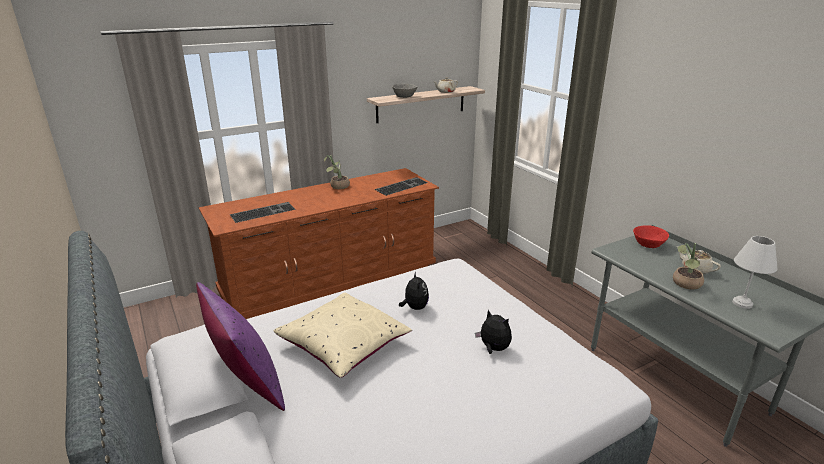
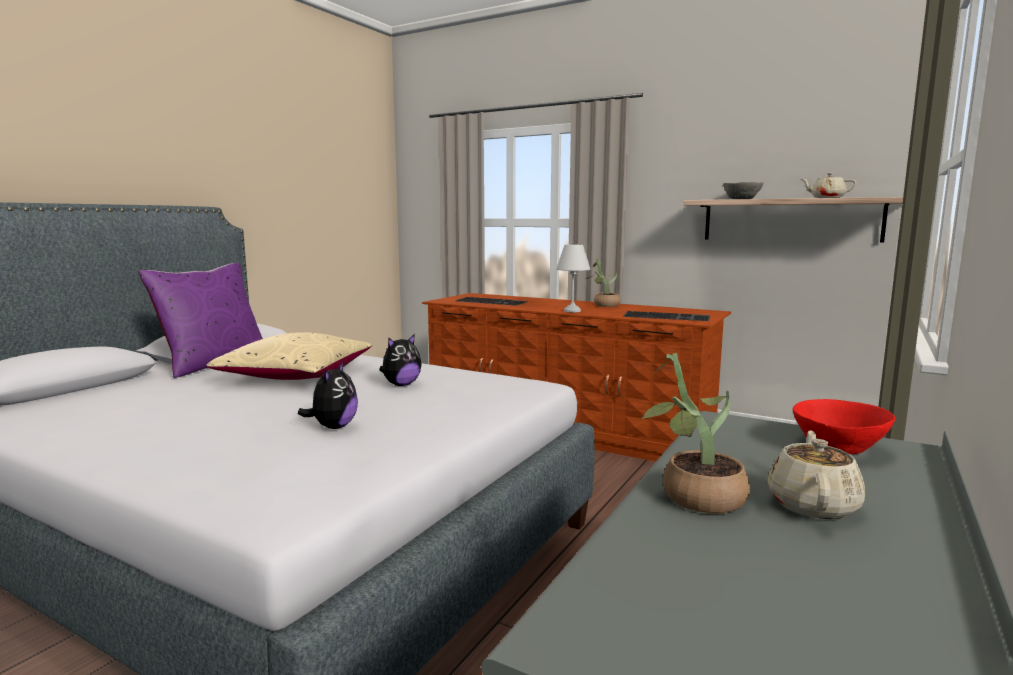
camera: 60 degrees right, 15 degrees down
white table lamp [732,236,777,309] -> white table lamp moved to [556,244,590,312]

